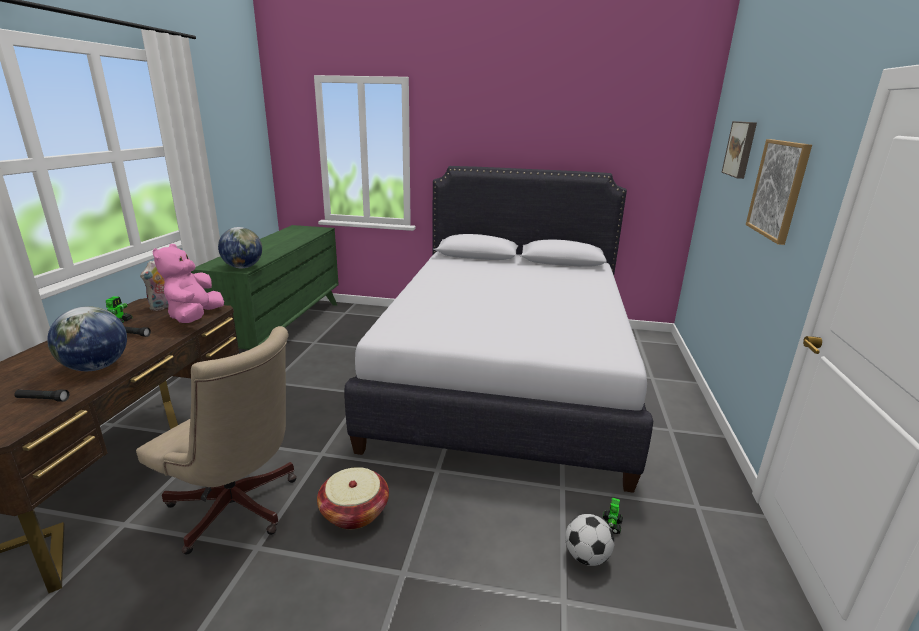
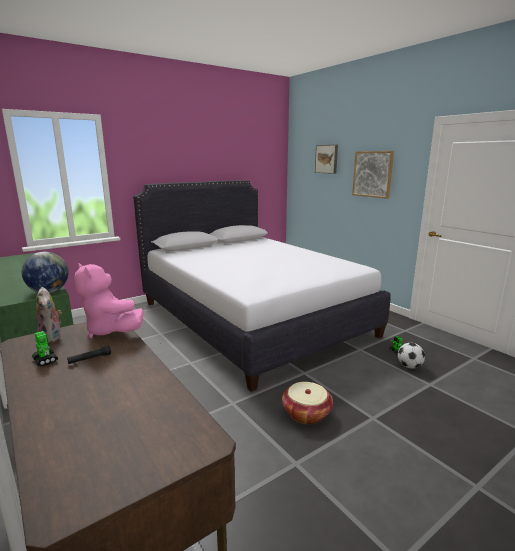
camera: 45 degrees left, 5 degrees down
black flashlight [14,390,69,402] -> none
globe [47,306,127,371] -> none
beige office chair [136,326,297,555] -> none

